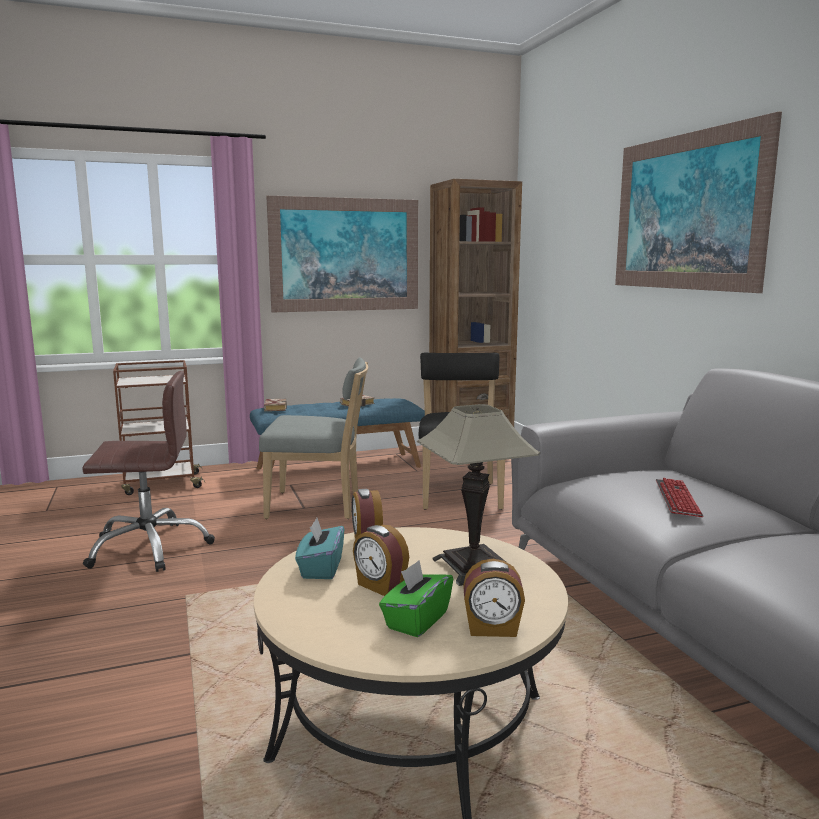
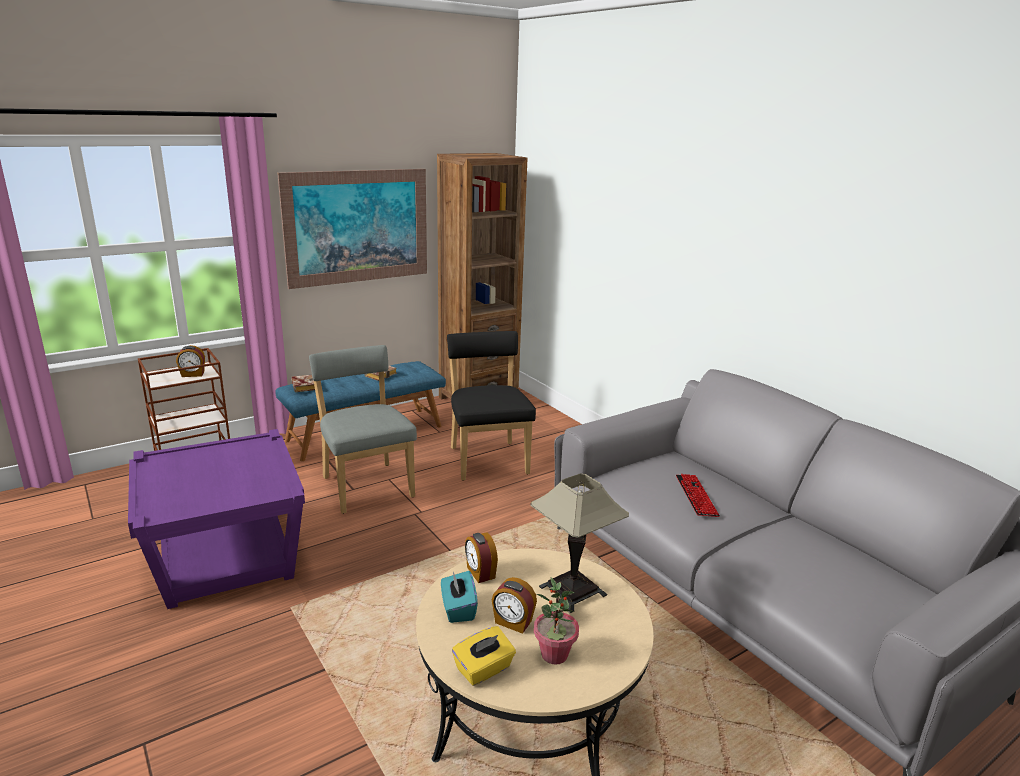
camera: 15 degrees left, 10 degrees up
brown office chair [82,371,215,572] -> purple side table [128,429,305,609]
grey chair [259,357,368,519] -> grey chair turned 105 degrees counterclockwise [309,345,417,514]
green tissue box [379,560,453,637] -> potted plant [534,578,579,665]
alarm clock [463,559,525,637] -> alarm clock moved to [176,345,205,377]
picture [615,112,782,293] -> none
none -> yellow tissue box [452,626,516,686]

